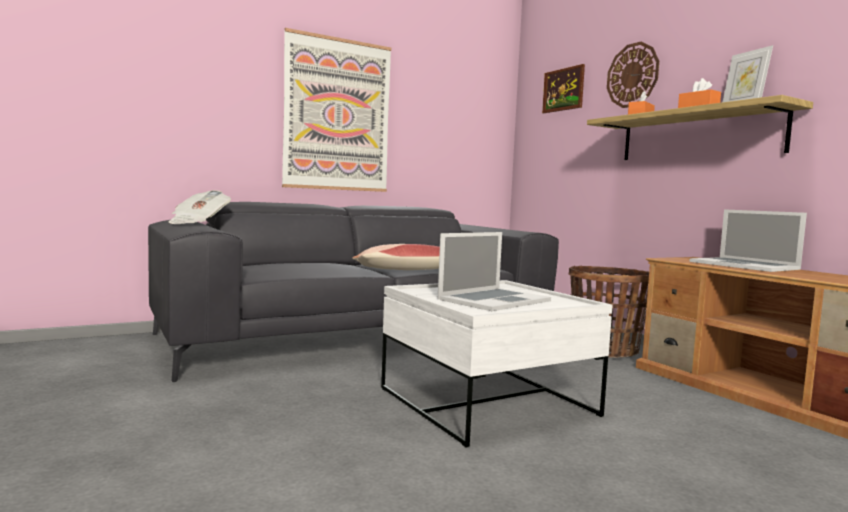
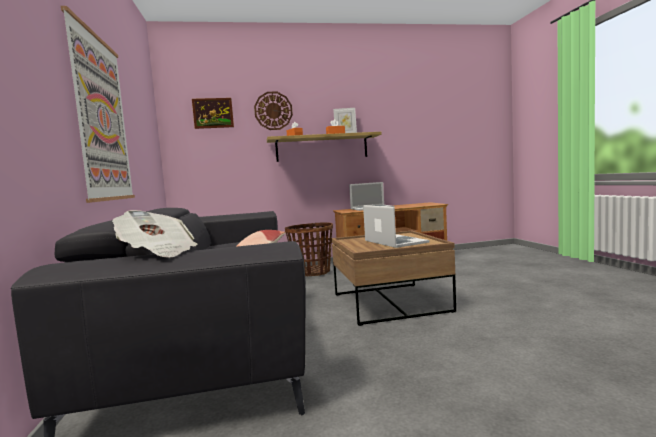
camera: 70 degrees left, 0 degrees up
white coffee table [381,280,613,448] -> brown coffee table [332,231,456,326]

